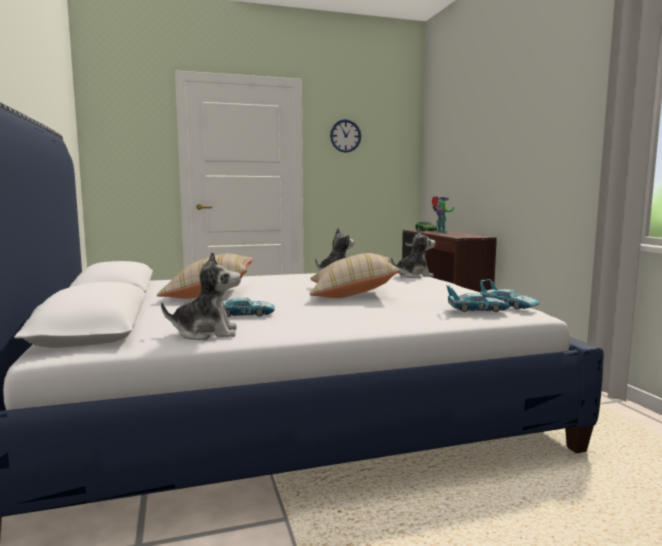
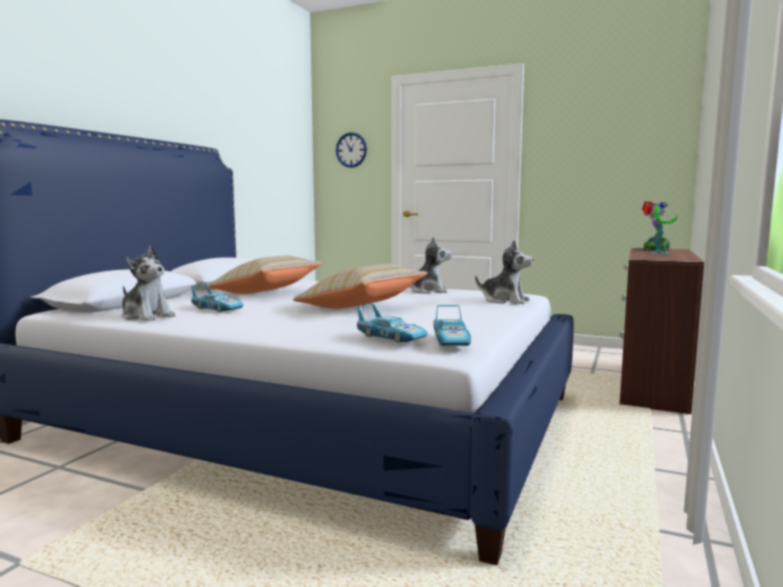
camera: 40 degrees right, 0 degrees up
wall clock [330,119,361,153] -> wall clock moved to [336,132,367,168]

